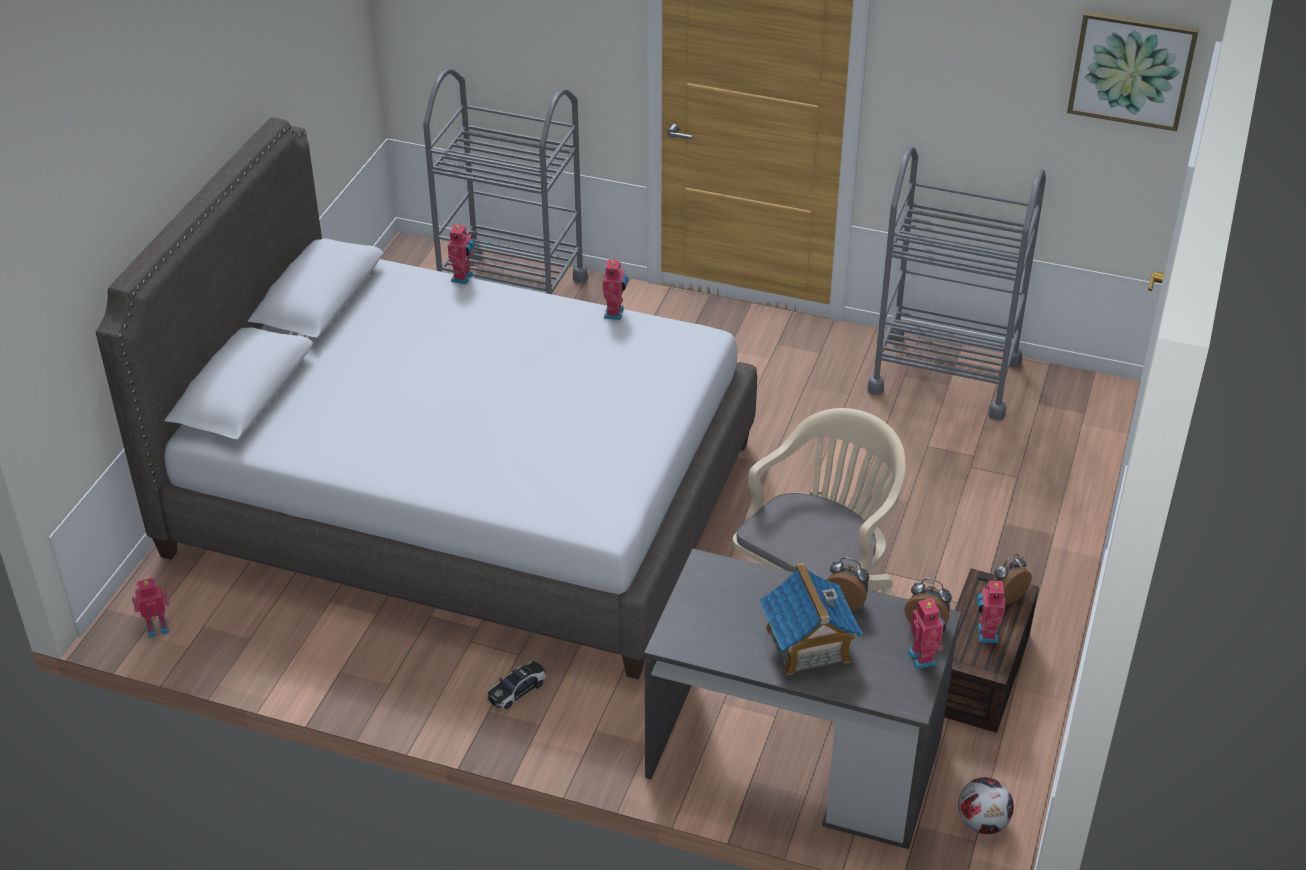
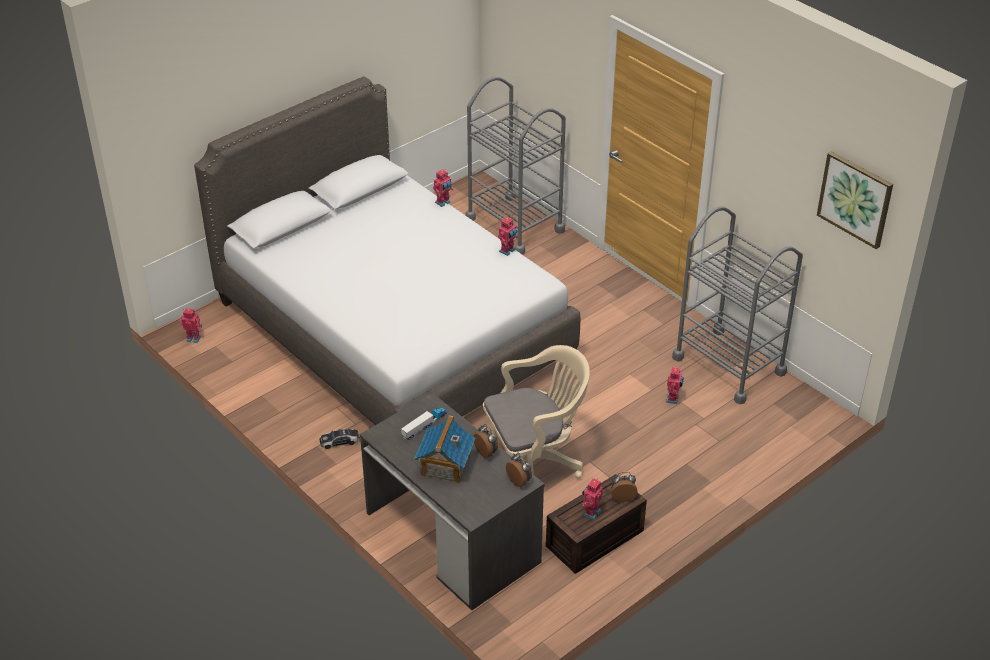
camera: 30 degrees right, 0 degrees up
toy robot [907,597,946,669] -> toy robot moved to [666,366,684,404]
football [958,777,1014,834] -> none
none -> toy truck [401,408,447,440]

